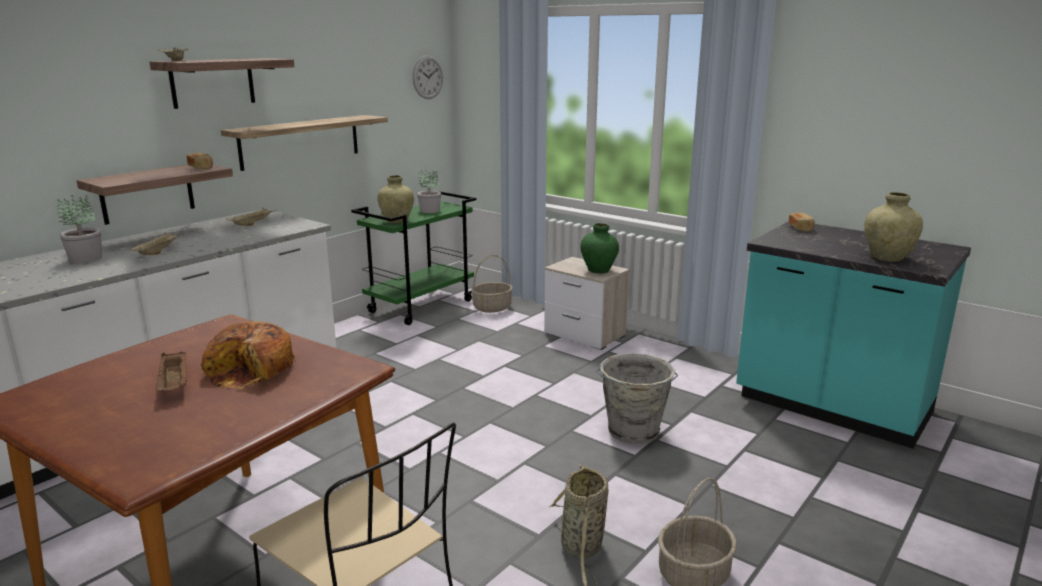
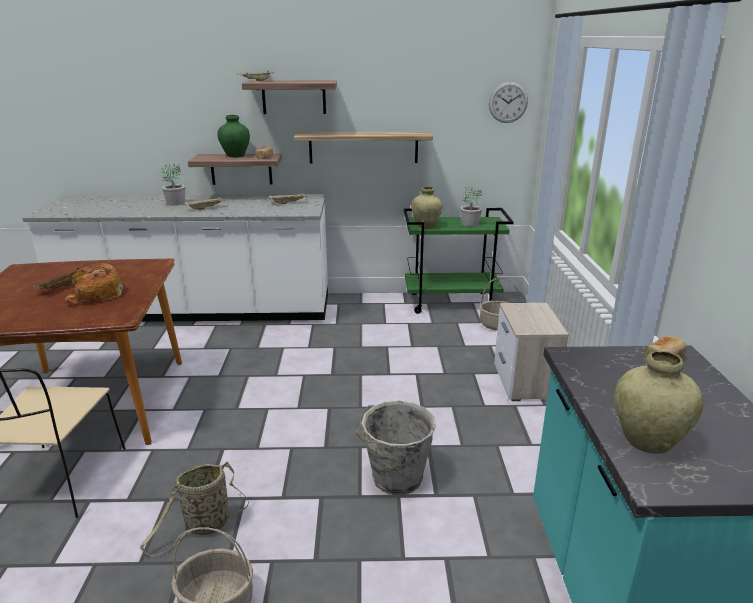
camera: 50 degrees right, 5 degrees up
green vase [581,223,619,274] -> green vase moved to [218,115,250,157]

